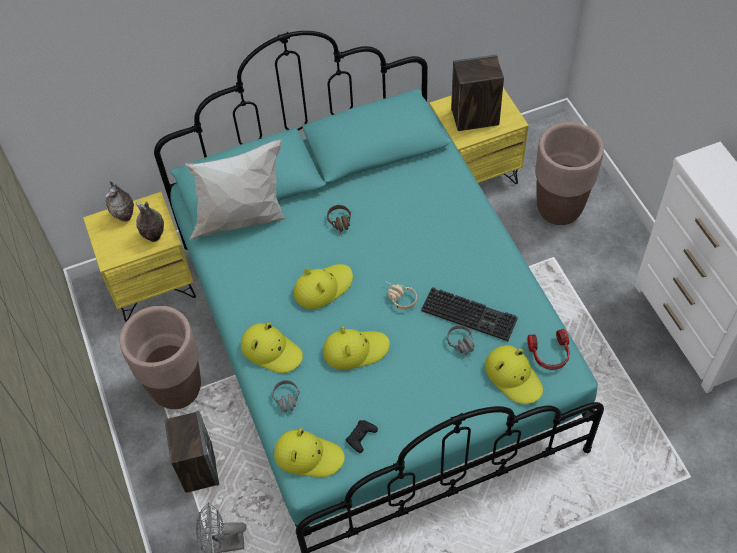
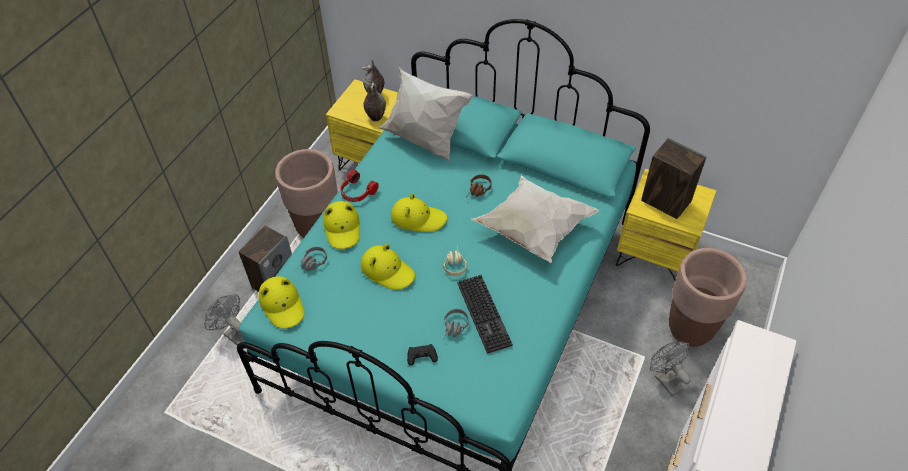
camera: 45 degrees right, 5 degrees down
black game controller [346,420,378,453] -> black game controller moved to [407,344,438,366]
yellow hat [485,345,543,404] -> none
headphones [528,329,570,370] -> headphones moved to [340,170,379,202]
none -> white pillow [471,175,600,263]
none -> grey fan [650,341,691,396]

